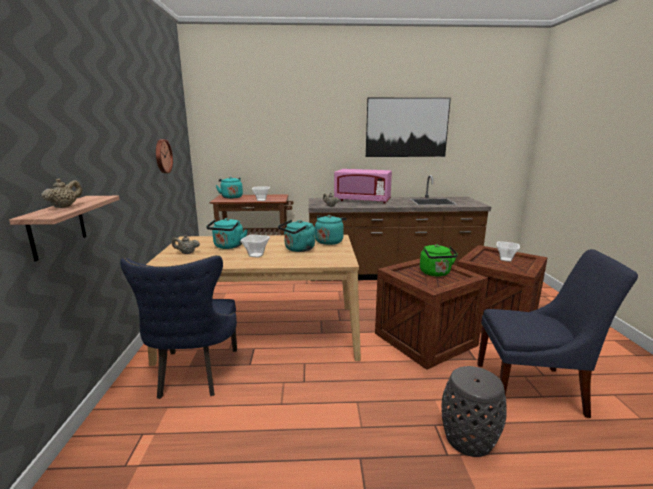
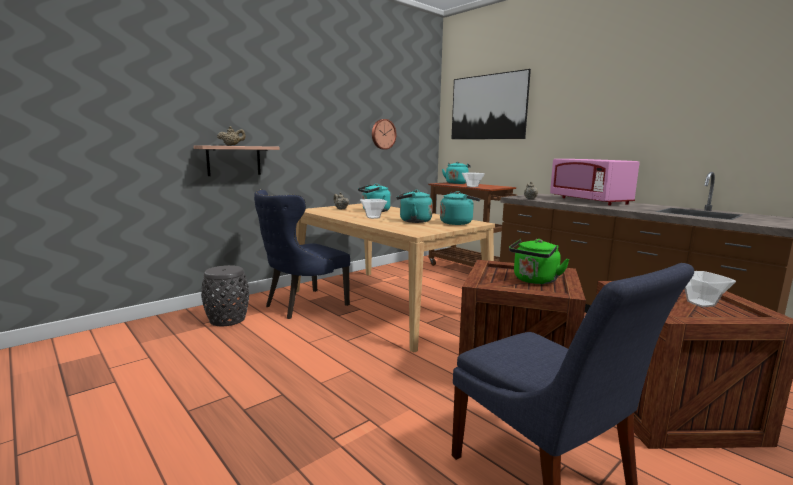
camera: 50 degrees right, 5 degrees down
picture [366,98,451,157] -> picture moved to [451,69,531,139]
grey stool [441,366,507,457] -> grey stool moved to [201,265,249,326]

